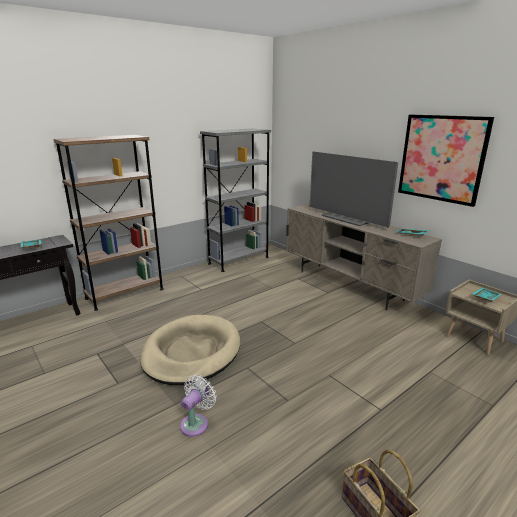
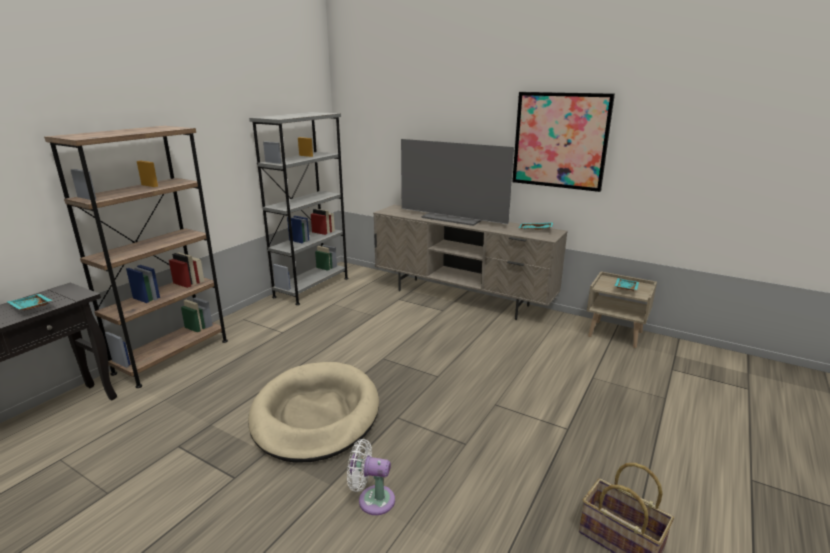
camera: 20 degrees left, 0 degrees up
white fan [180,375,216,437] -> white fan turned 90 degrees counterclockwise [347,439,395,515]

